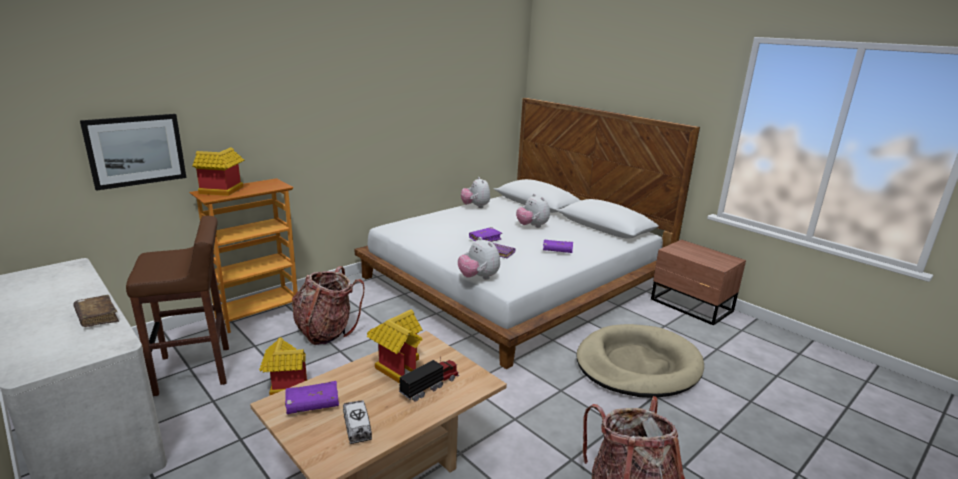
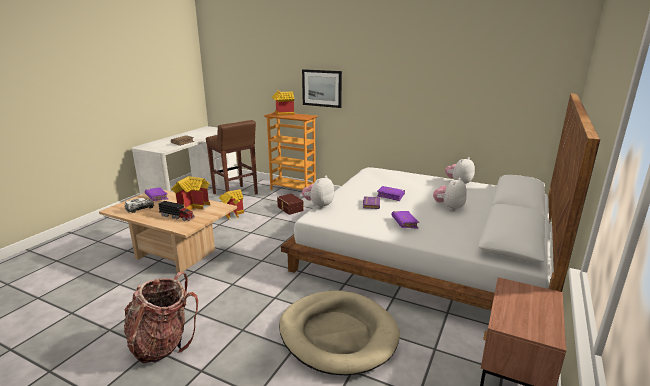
camera: 70 degrees right, 0 degrees up
picture [80,114,186,191] -> picture moved to [302,69,342,108]
backpack [292,266,364,345] -> brown storage box [277,193,304,215]

